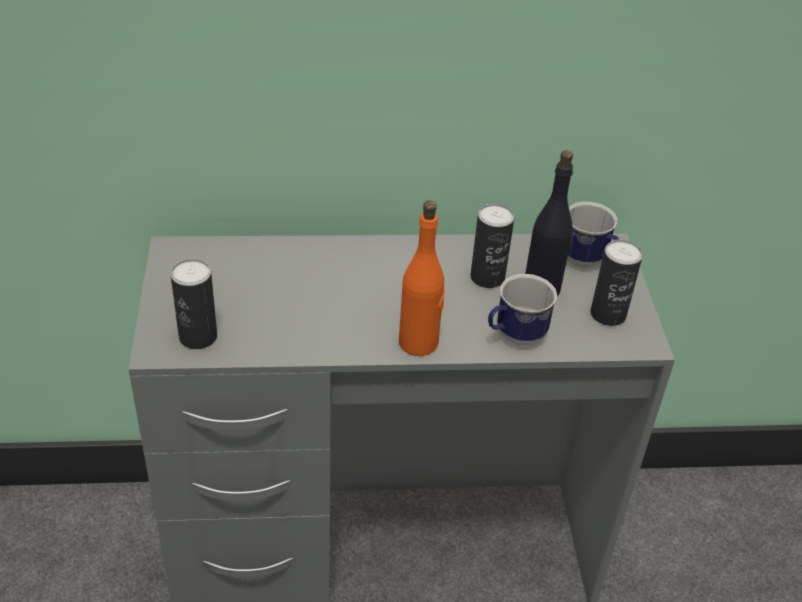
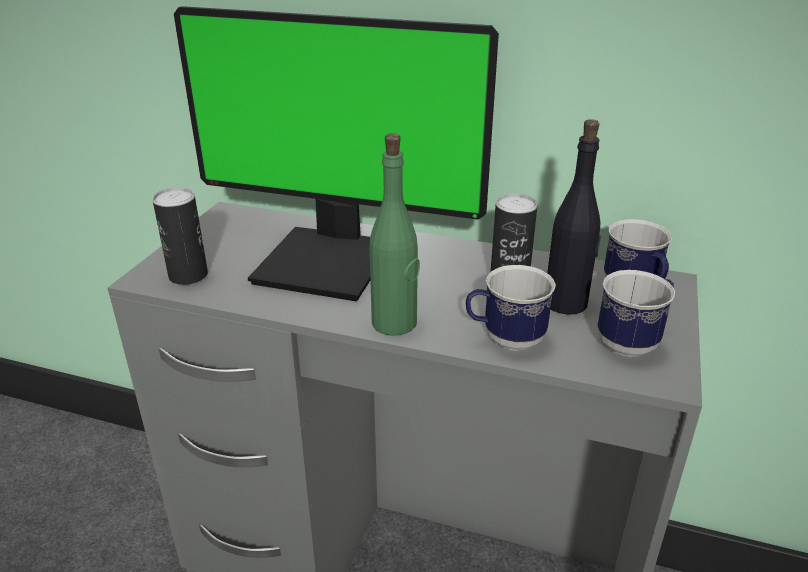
camera: 25 degrees right, 10 degrees down
orange bottle [399,200,445,356] -> green bottle [370,133,420,336]
can [591,240,643,326] -> mug [597,270,675,356]
none -> monitor [174,6,499,302]

